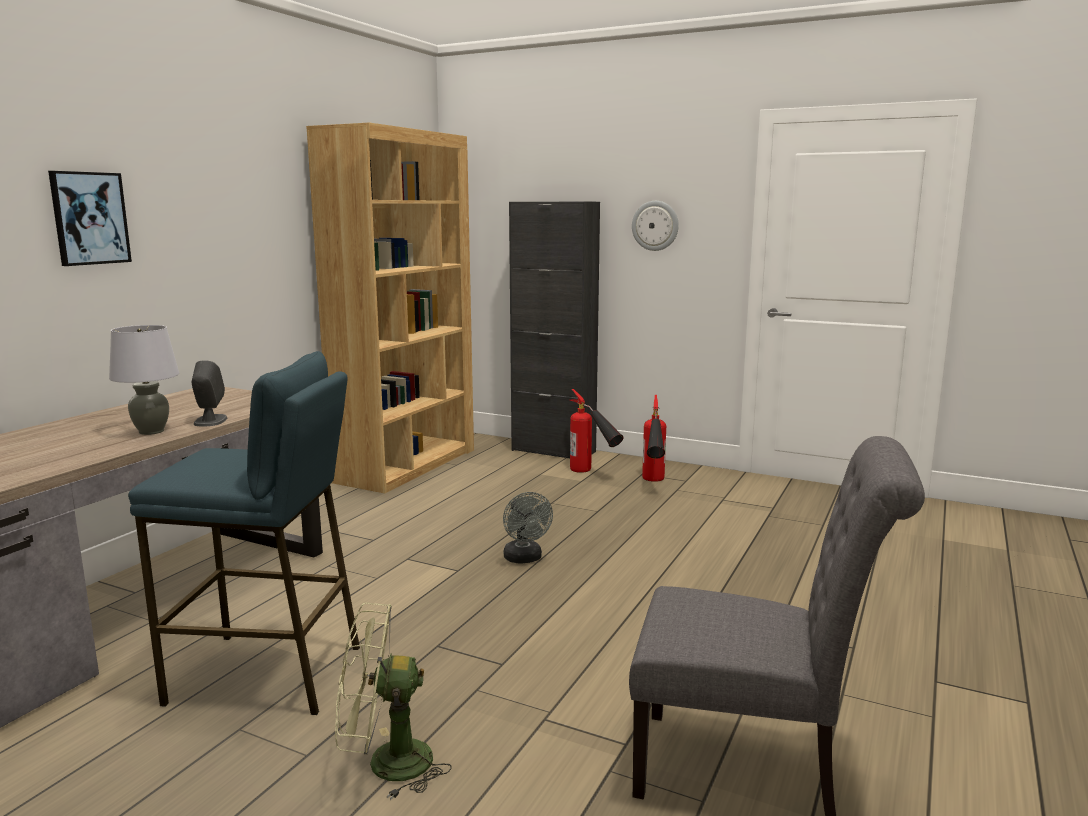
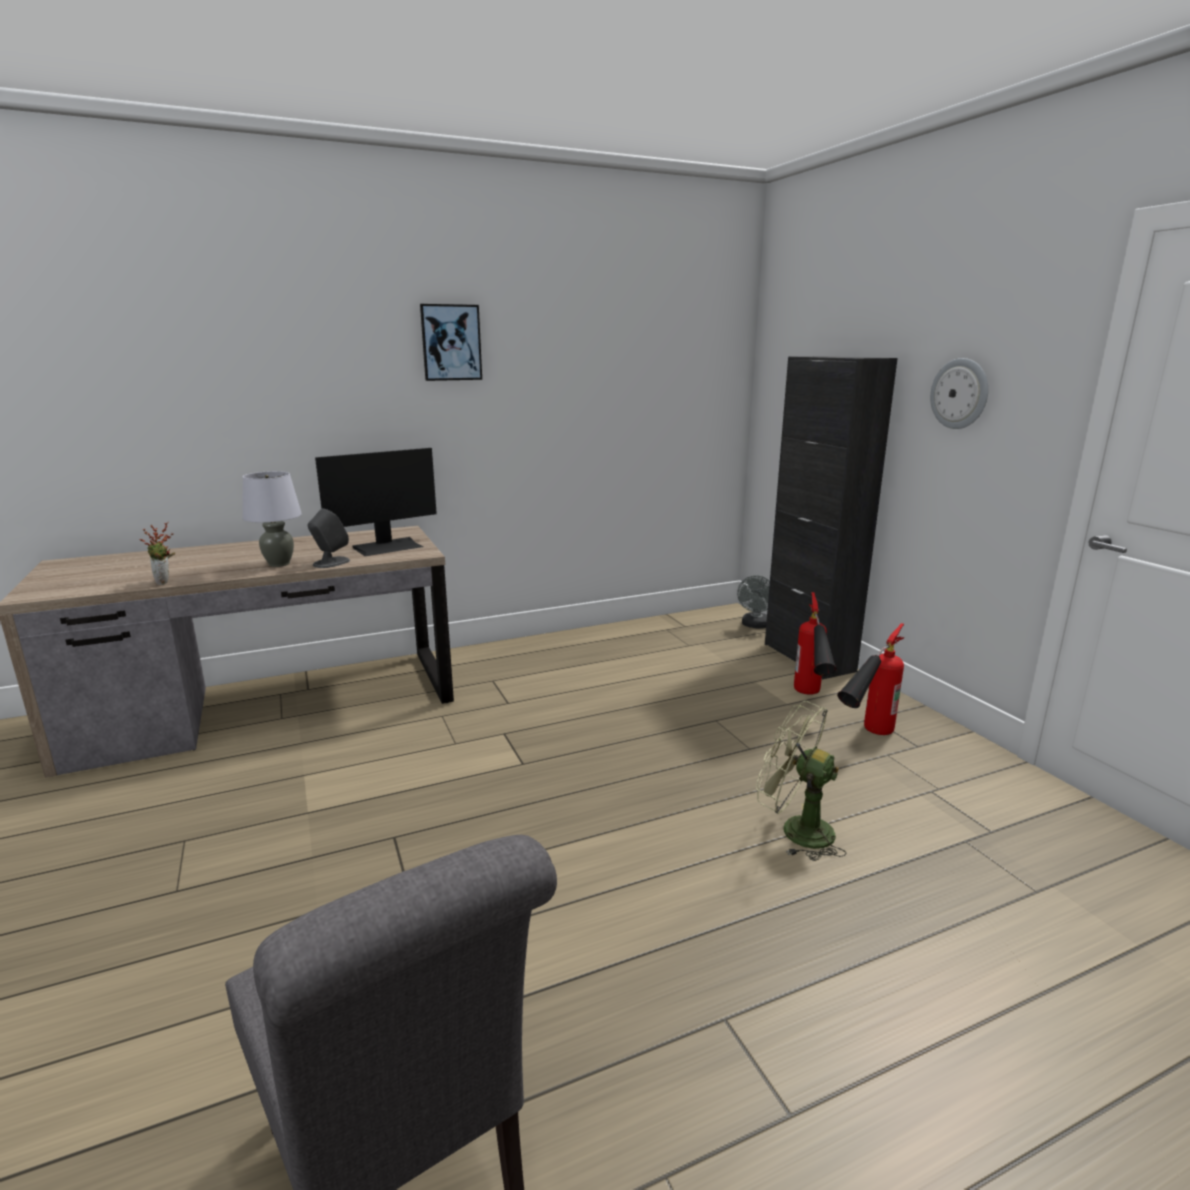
camera: 40 degrees right, 5 degrees up
picture [48,171,132,266] -> picture moved to [420,304,482,381]
blue stool [128,351,360,715] -> none
brown bookcase [306,123,474,493] -> none
green fan [335,603,452,800] -> green fan moved to [756,701,846,861]
grey fan [503,492,553,564] -> grey fan moved to [737,576,770,629]
none -> potted plant [139,522,175,585]
none -> monitor [315,448,437,556]

